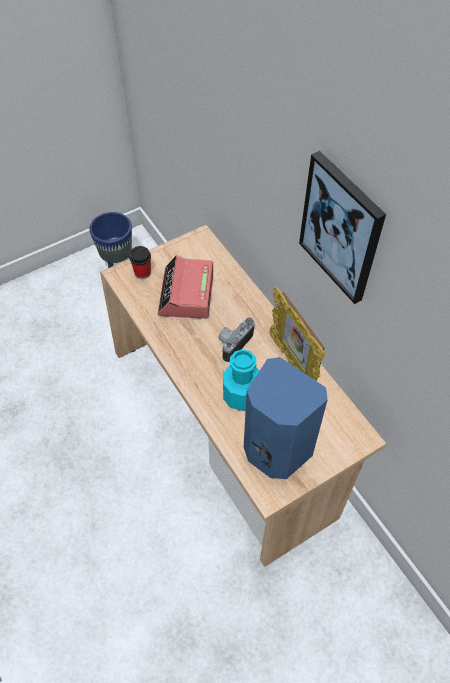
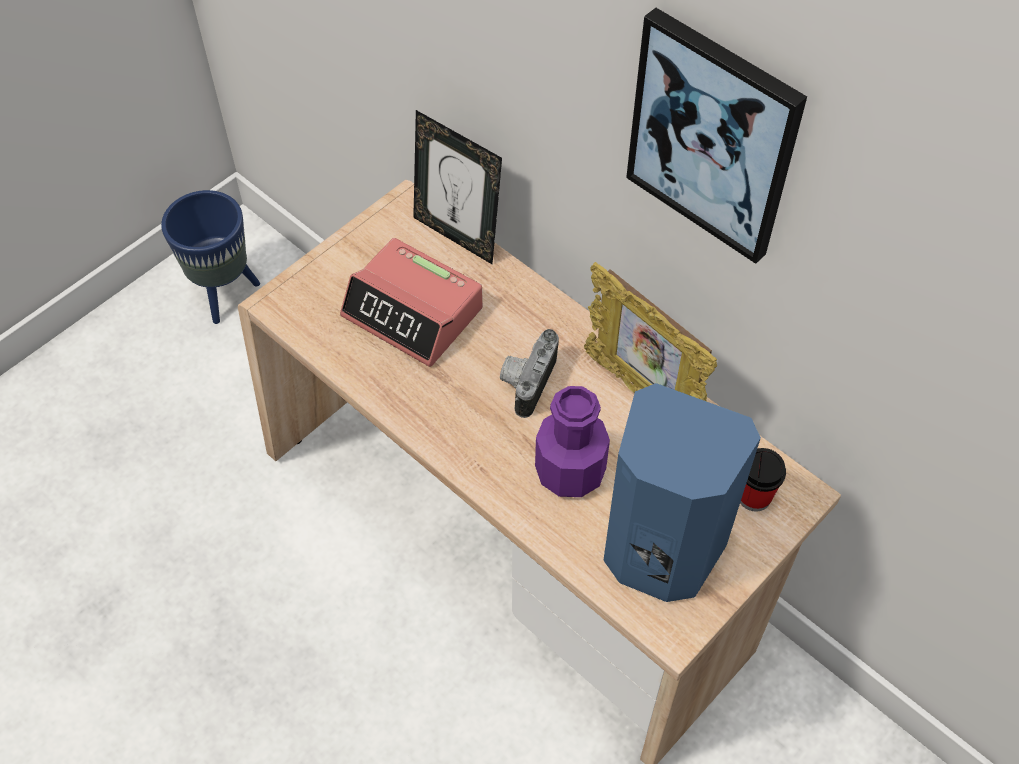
camera: 15 degrees left, 0 degrees up
cup [129,246,151,279] -> cup moved to [740,448,786,512]
alarm clock [158,255,213,319] -> alarm clock turned 45 degrees counterclockwise [340,238,483,367]
turquoise bottle [223,349,259,411] -> purple bottle [535,386,610,497]
none -> picture frame [413,110,502,264]

